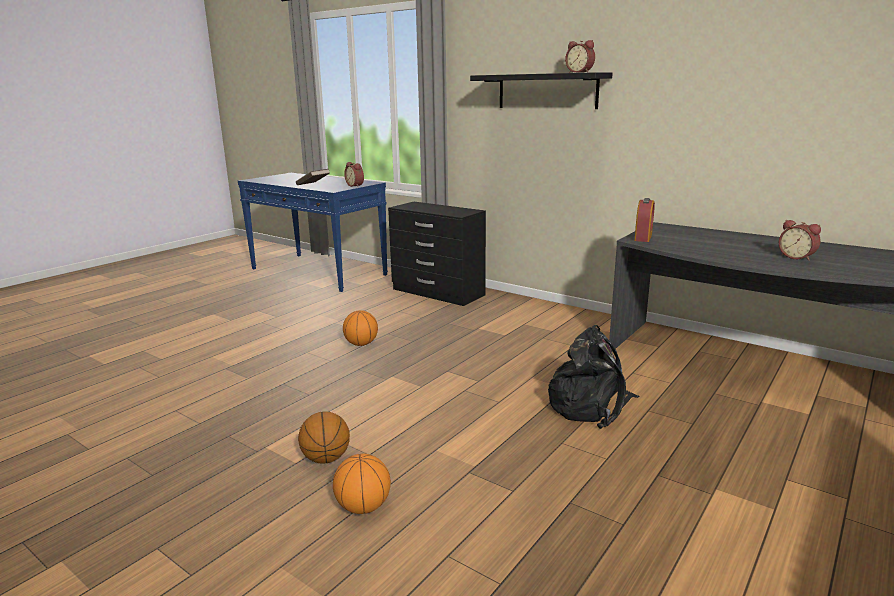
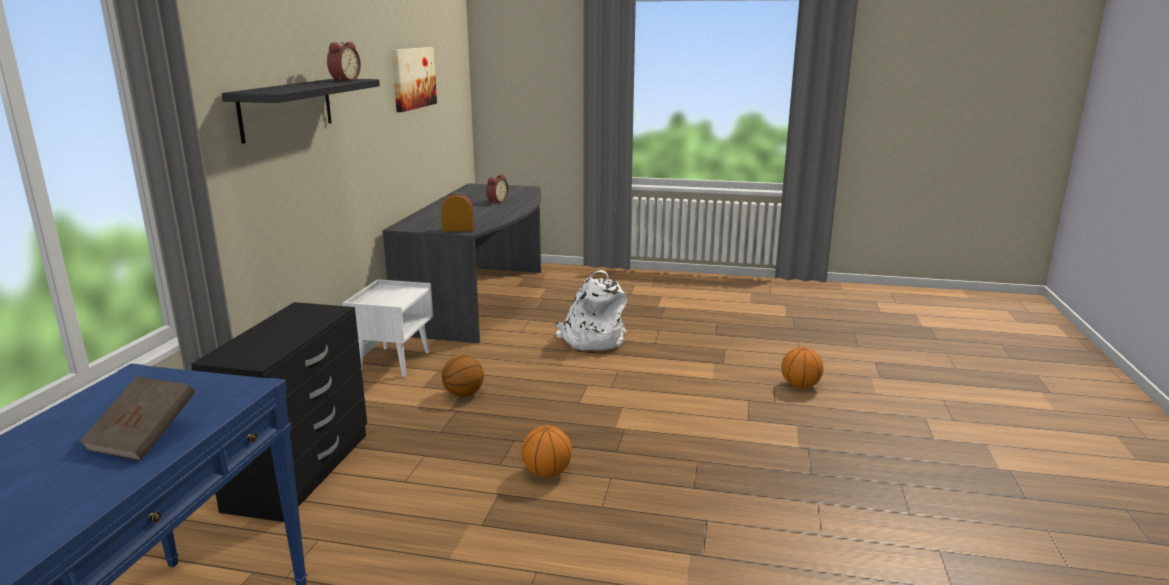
camera: 115 degrees left, 0 degrees up
basketball [298,411,350,464] -> basketball moved to [442,355,484,397]
alarm clock [345,162,364,187] -> none
black backpack [548,325,640,429] -> white backpack [556,270,628,350]
none -> white nightstand [343,279,433,377]
none -> picture [392,47,437,112]

